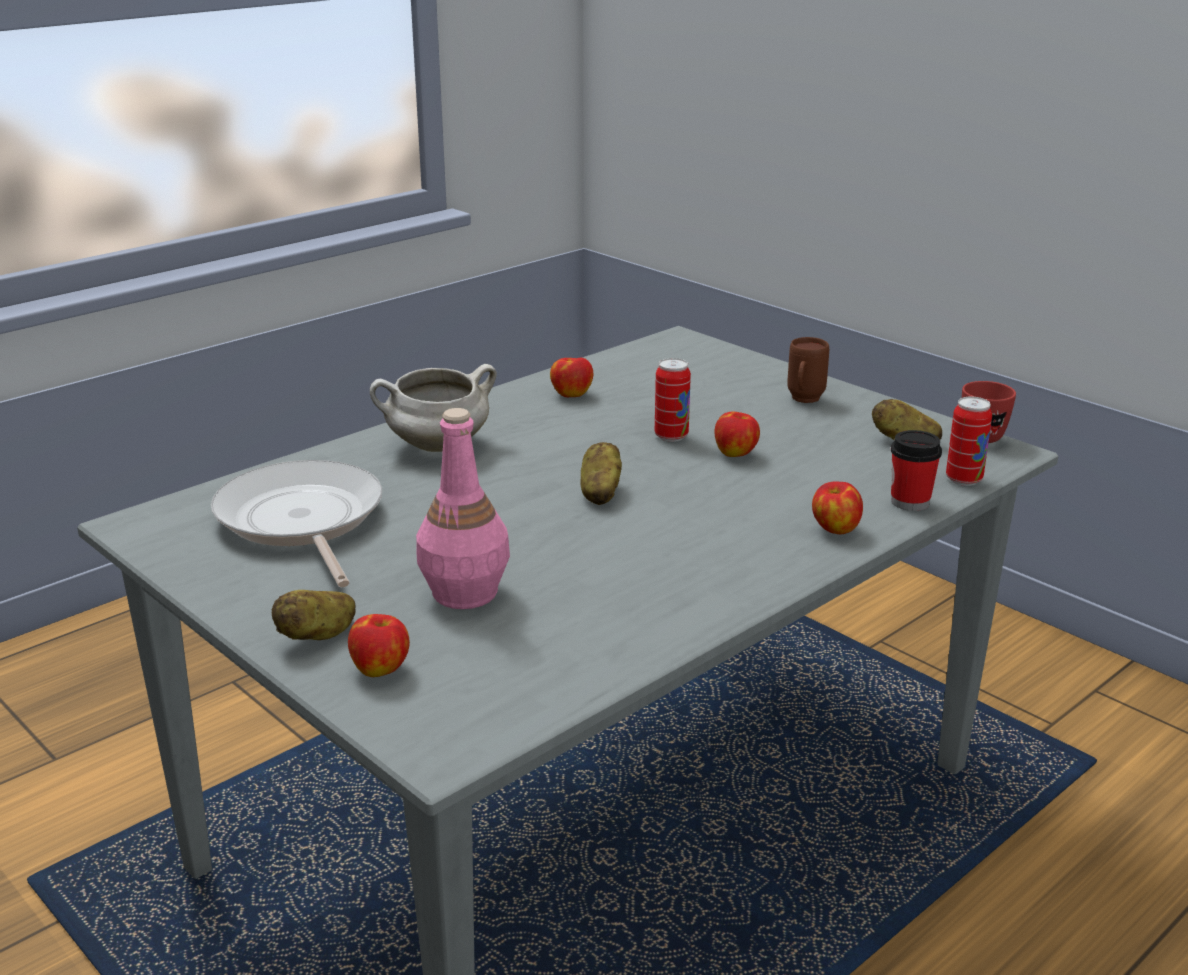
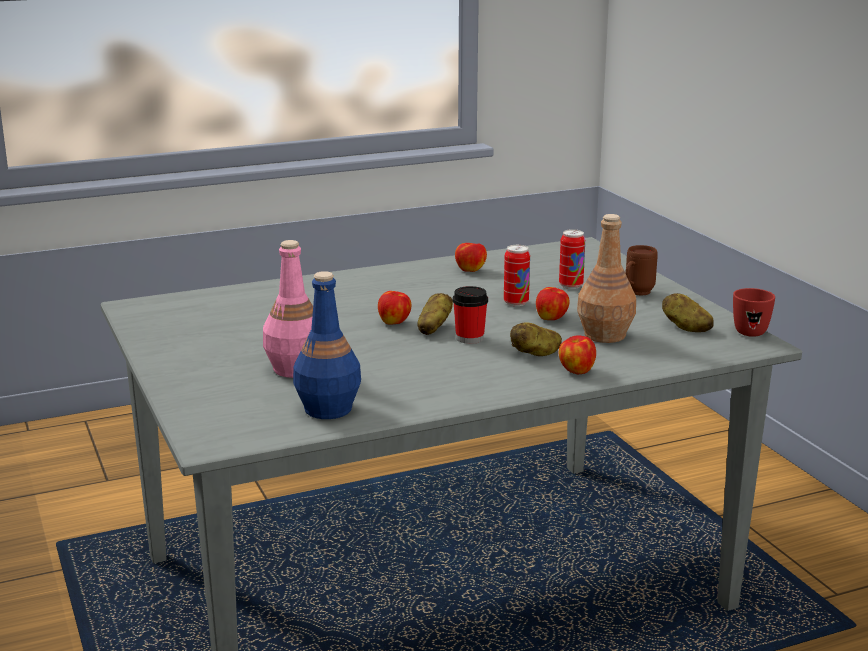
camera: 20 degrees right, 5 degrees down
frying pan [211,460,382,587] -> none
potato [272,590,355,640] -> potato moved to [510,322,562,356]
apple [348,614,410,677] -> apple moved to [378,291,411,325]
white cooking pot [370,364,497,452] -> none
cup [891,430,942,511] -> cup moved to [452,286,488,344]
can [946,397,992,486] -> can moved to [559,229,585,289]
none -> blue bottle [293,271,361,419]
none -> brown bottle [577,214,636,343]

